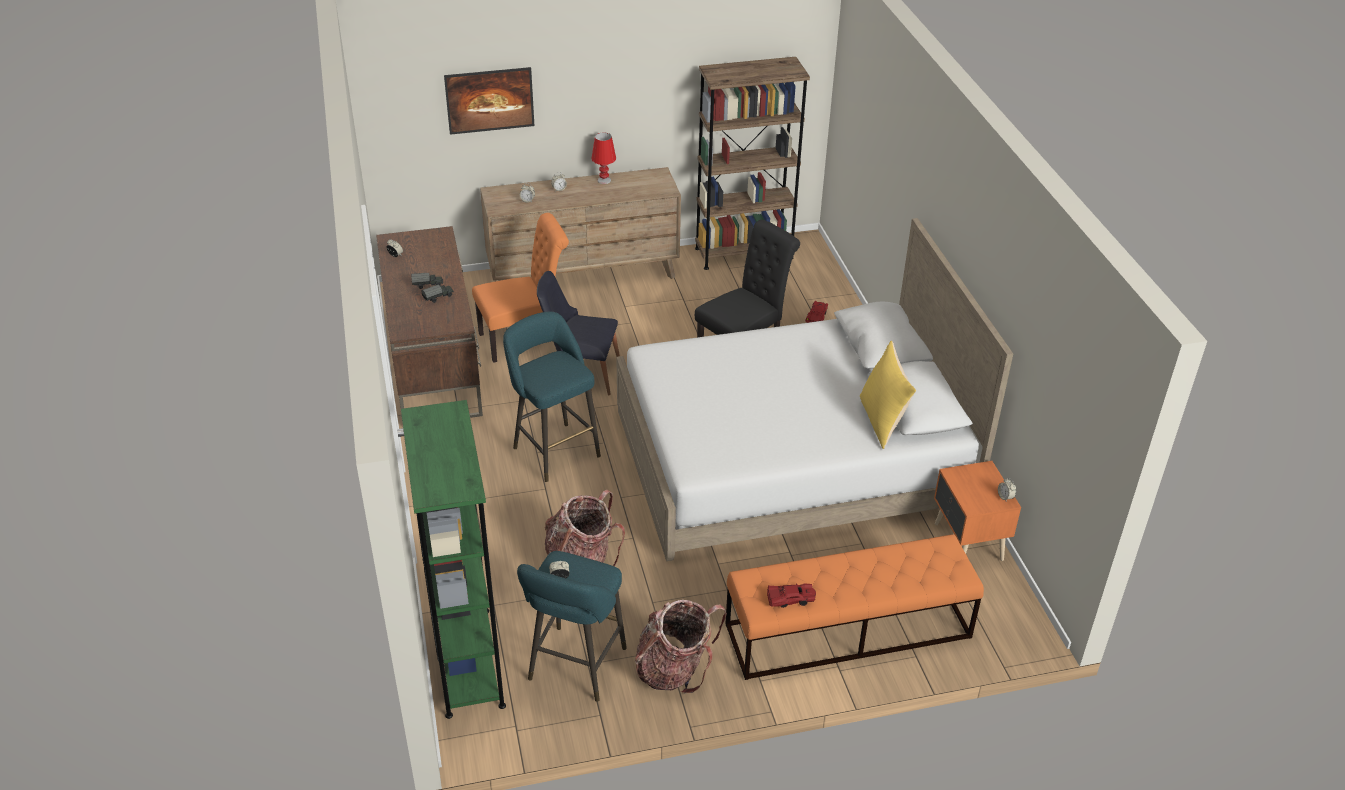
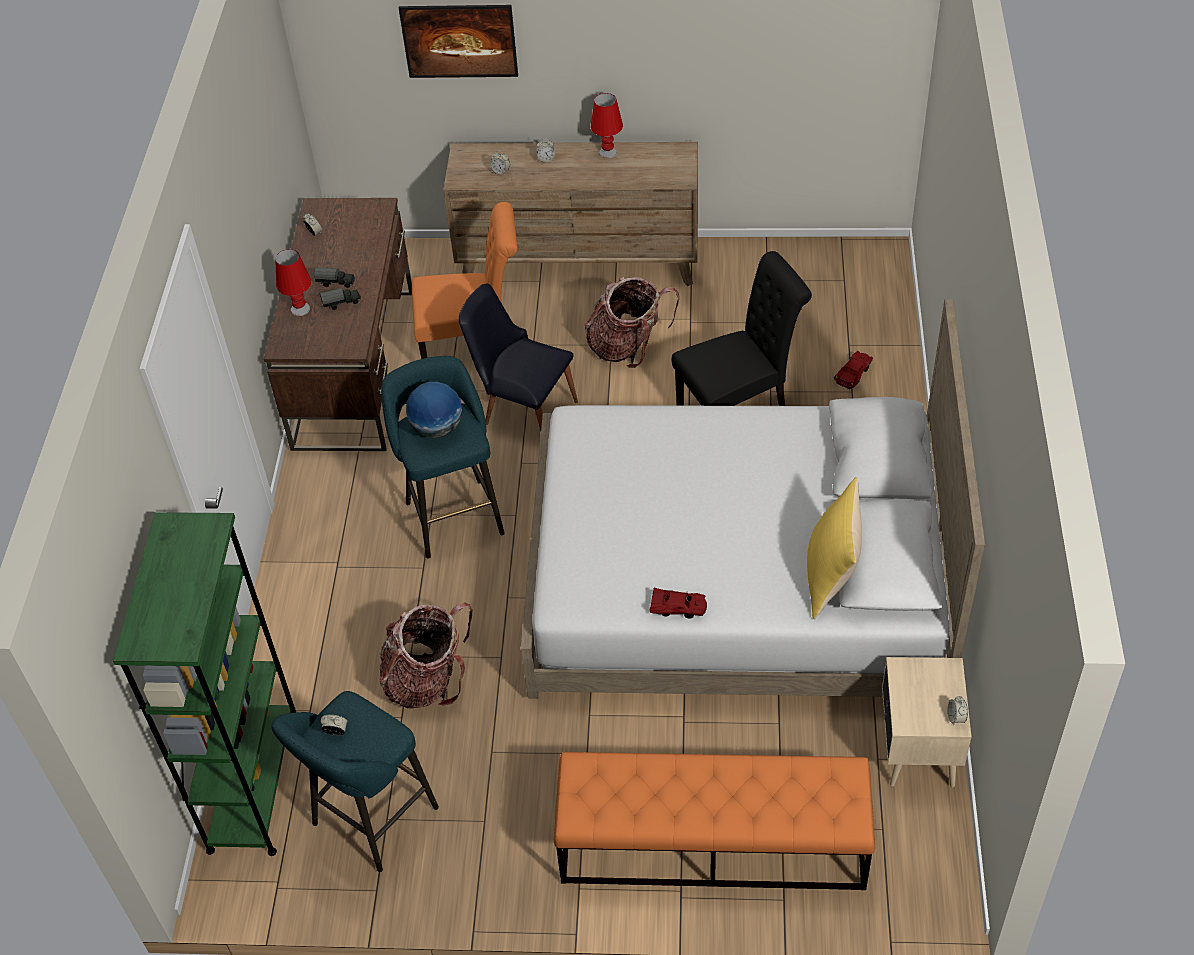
camera: 20 degrees right, 10 degrees up
backpack [635,600,727,694] -> backpack moved to [584,277,680,368]
brown bookcase [695,57,810,270] -> none
red toy car [767,583,816,608] -> red toy car moved to [650,588,707,619]
orange nightstand [934,461,1021,561] -> beige nightstand [882,657,972,787]
none -> red table lamp [275,249,311,316]
none -> globe [406,382,462,438]

